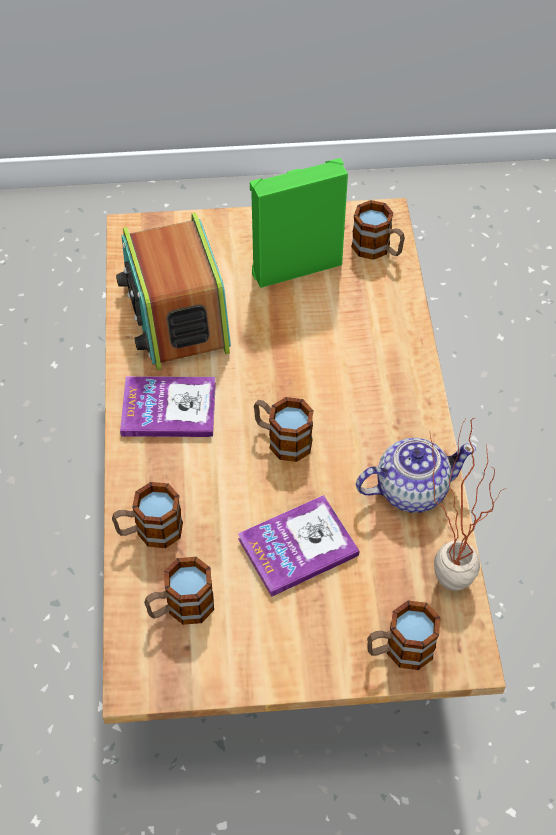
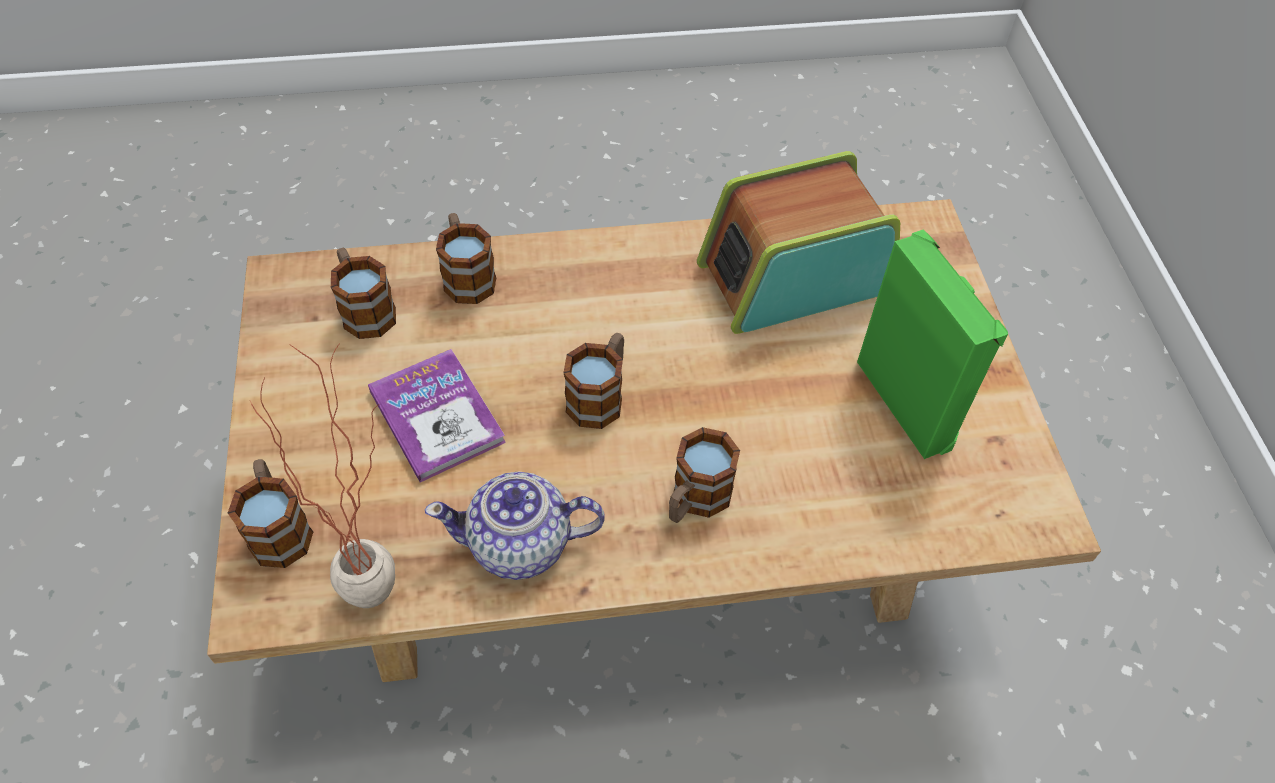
camera: 85 degrees right, 0 degrees up
book [120,376,216,437] -> none
mug [351,200,405,260] -> mug moved to [669,427,740,523]
teapot [356,438,476,513] -> teapot turned 105 degrees clockwise [425,471,605,580]

